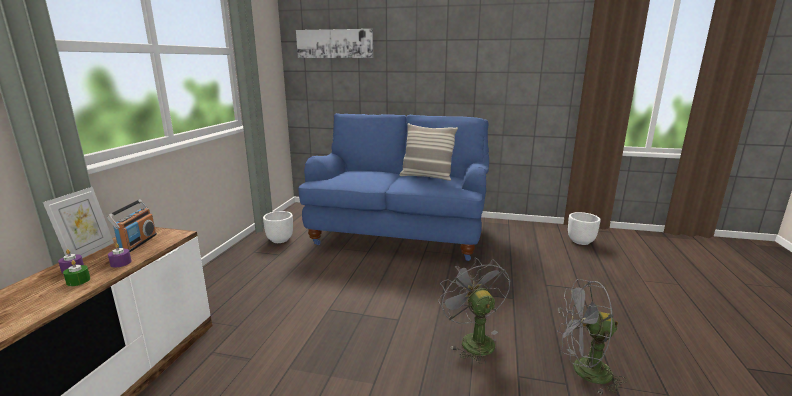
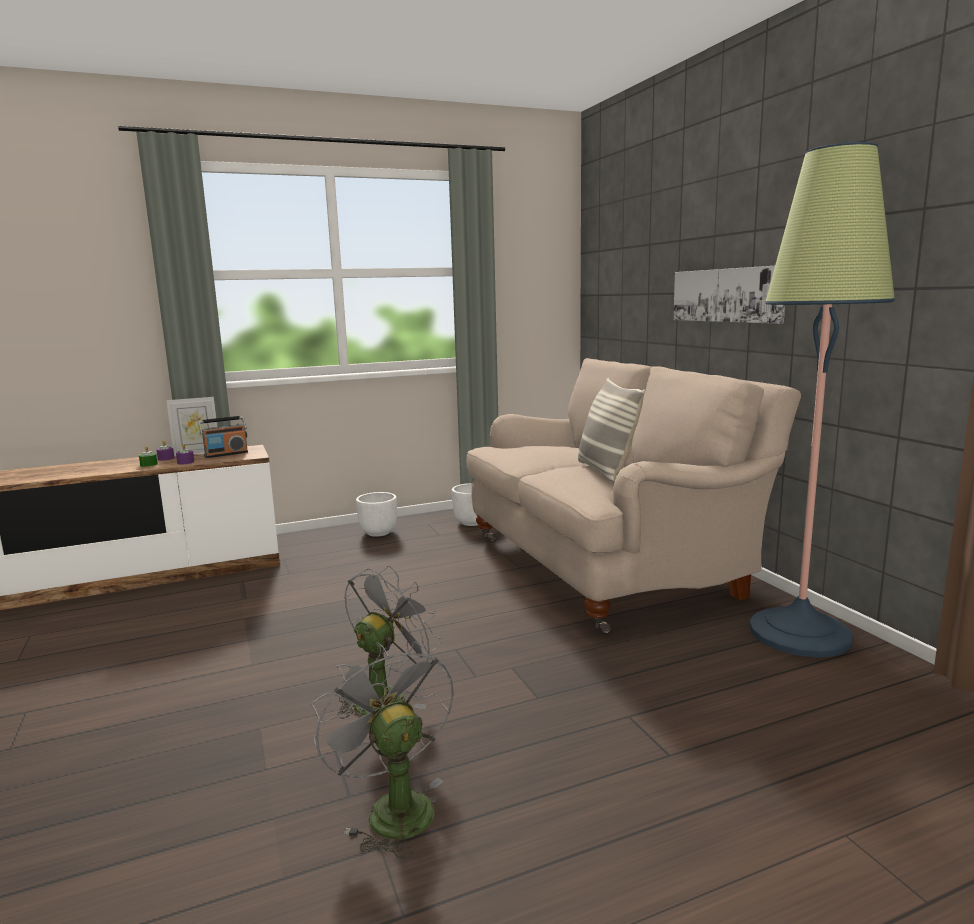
camera: 55 degrees right, 5 degrees down
picture [296,29,373,58] -> picture moved to [673,266,785,324]
blue sofa [298,113,489,261] -> beige sofa [466,358,801,633]
white planter [568,212,601,245] -> white planter moved to [356,492,397,537]
none -> floor lamp [749,142,895,658]

